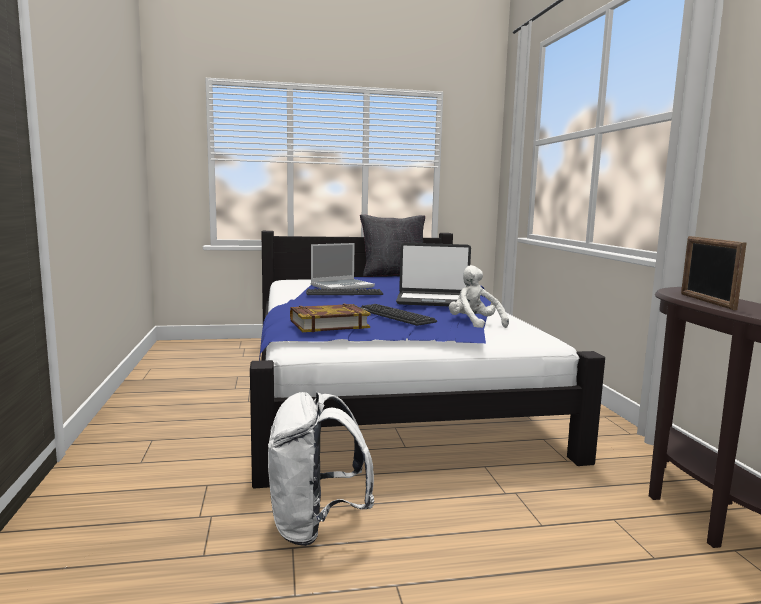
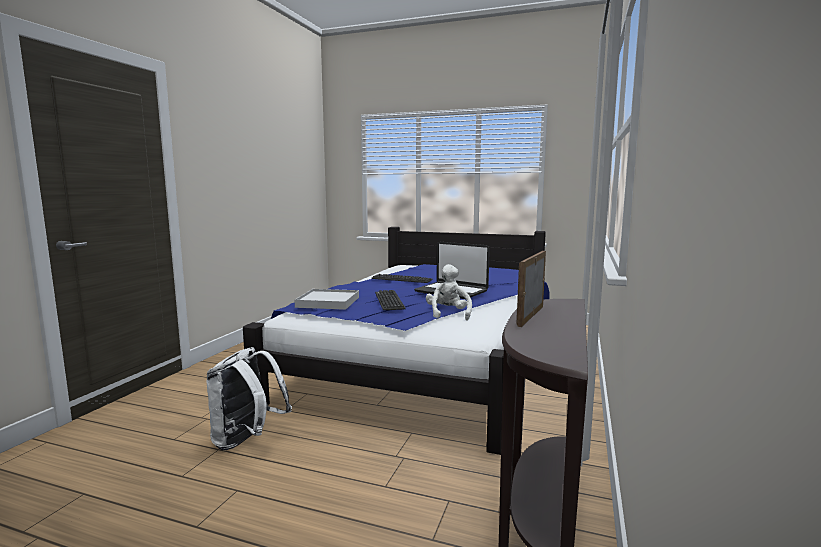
camera: 30 degrees right, 0 degrees up
book [290,304,371,332] -> white tray [295,289,359,310]
laptop [311,243,375,290] -> none
black pillow [360,214,425,277] -> none

